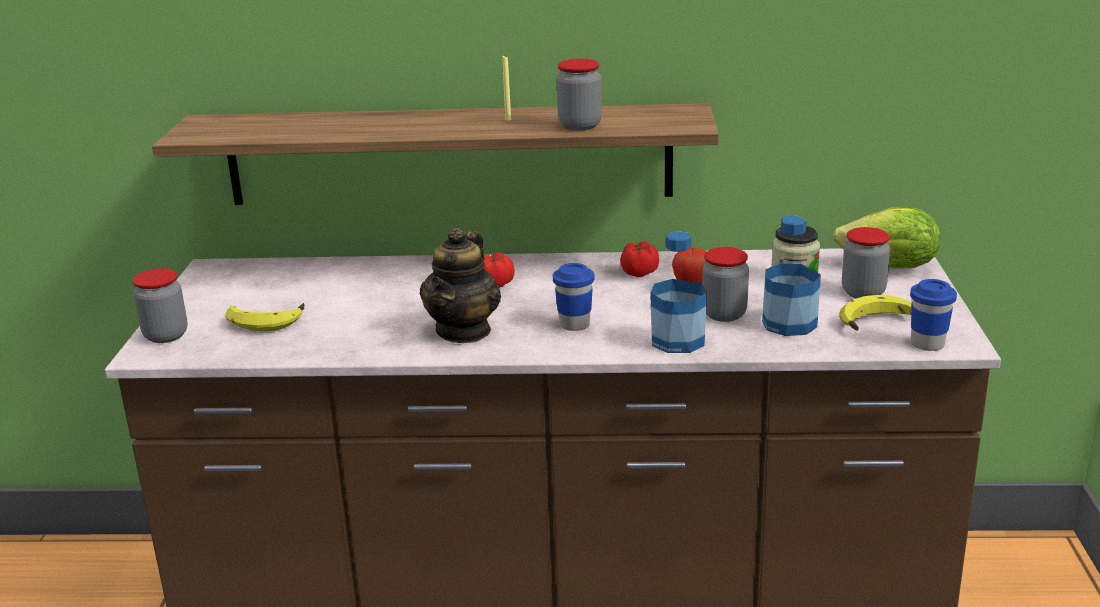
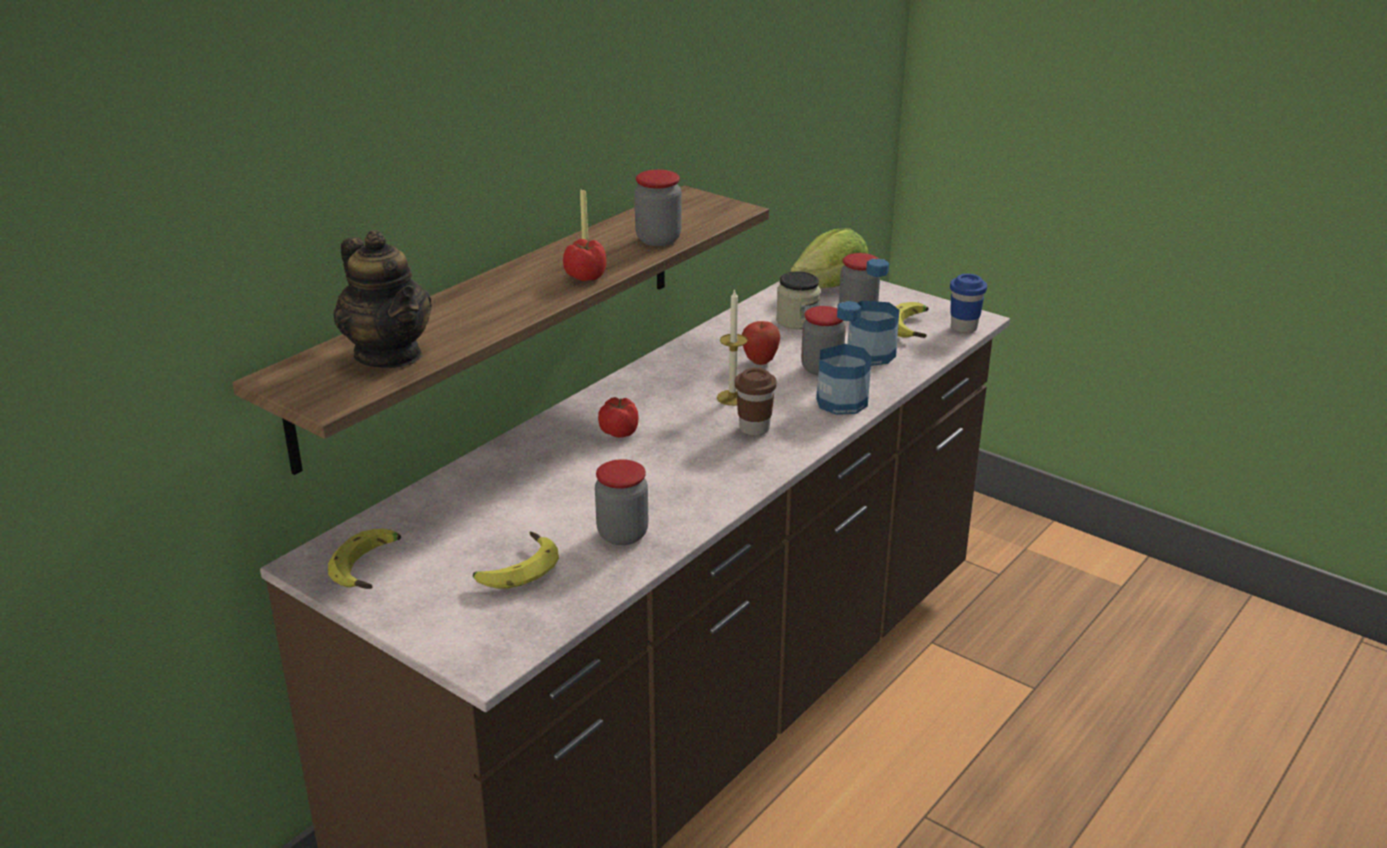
camera: 55 degrees left, 5 degrees up
jar [132,268,187,343] -> jar moved to [595,459,648,545]
teapot [420,227,501,343] -> teapot moved to [334,230,432,368]
blue cup [553,263,594,331] -> brown cup [735,368,777,436]
tomato [620,241,659,277] -> tomato moved to [563,239,606,281]
none -> banana [328,528,401,589]
none -> candle [717,289,748,406]

